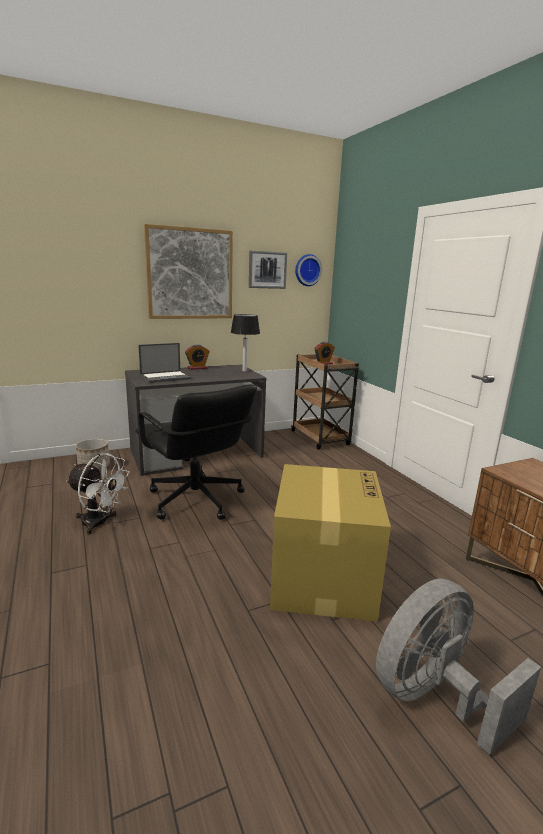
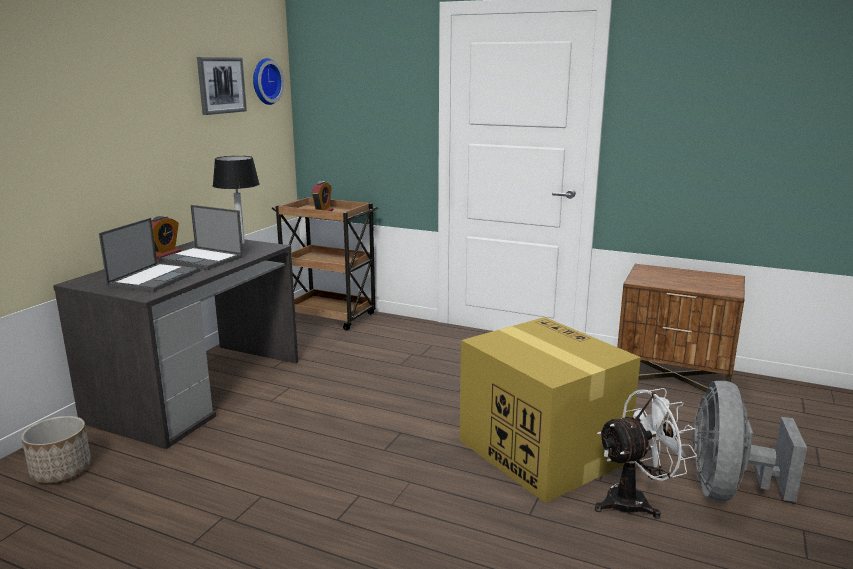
camera: 40 degrees left, 0 degrees up
white fan [66,453,130,535] -> white fan moved to [595,388,697,519]
black office chair [135,384,257,520] -> none
picture [144,224,233,319] -> none
none -> laptop [158,205,244,270]

